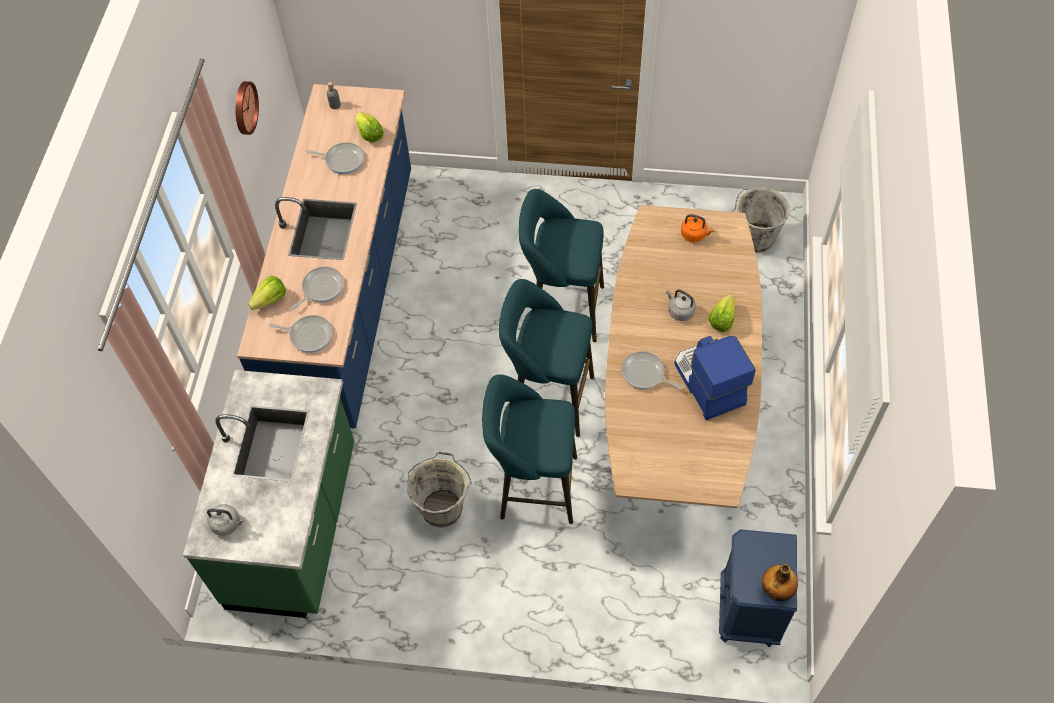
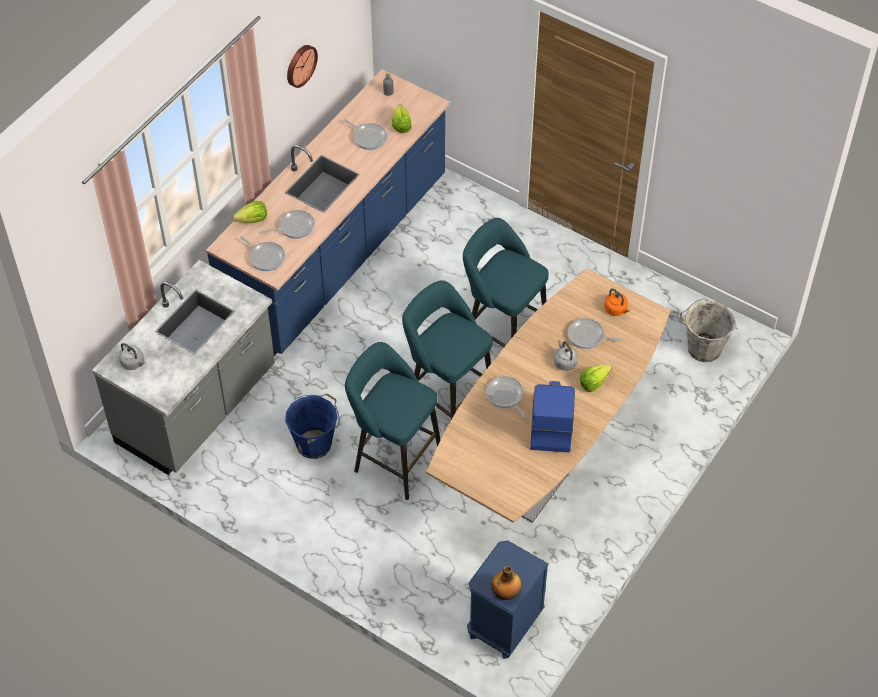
camera: 25 degrees right, 5 degrees down
green counter [183,370,354,618] -> grey counter [92,260,275,475]
grey bucket [407,451,472,528] -> blue bucket [285,393,340,459]
none -> frying pan [567,318,622,349]

